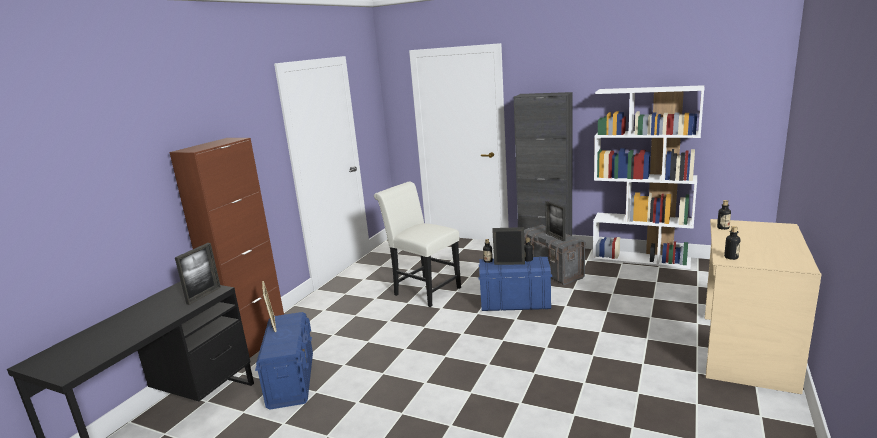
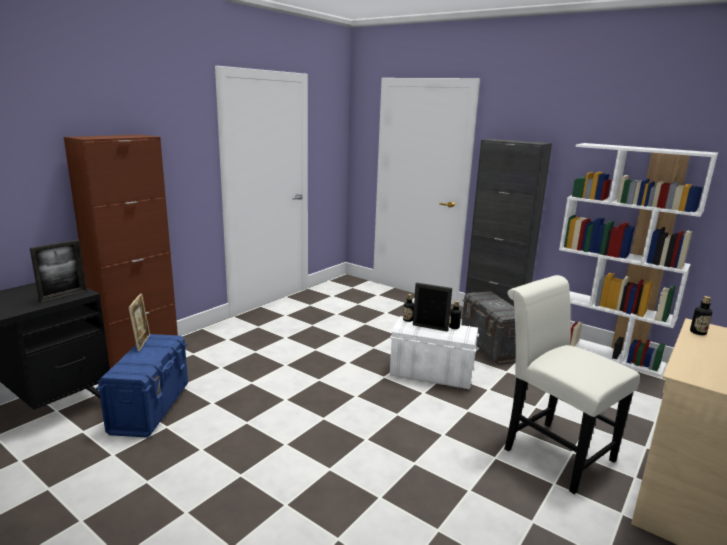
camera: 10 degrees right, 0 degrees up
white chair [374,182,461,307] -> white chair moved to [504,275,640,494]
blue storage box [478,256,552,311] -> white storage box [390,316,479,390]
picture frame [545,201,565,241] -> none
bottle [724,226,741,260] -> none

